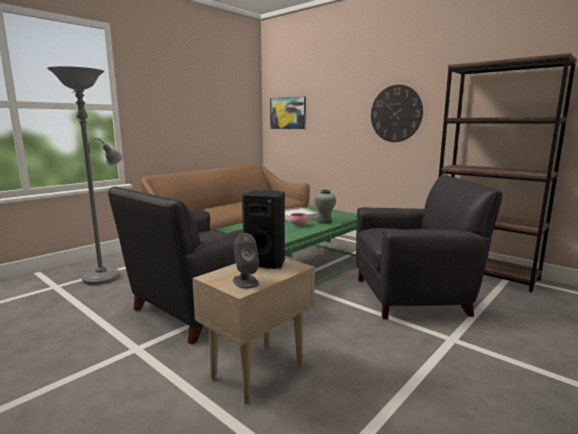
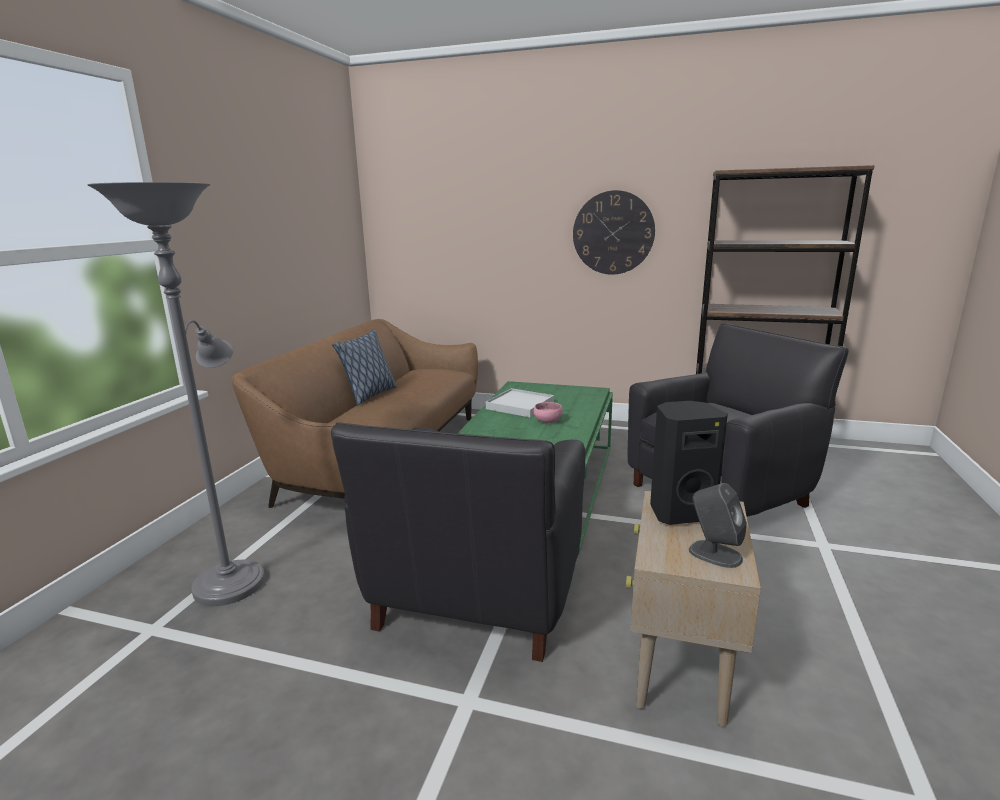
camera: 25 degrees left, 5 degrees up
picture [270,96,306,129] -> none
grey vase [315,190,336,224] -> none
none -> pillow [332,330,397,405]

